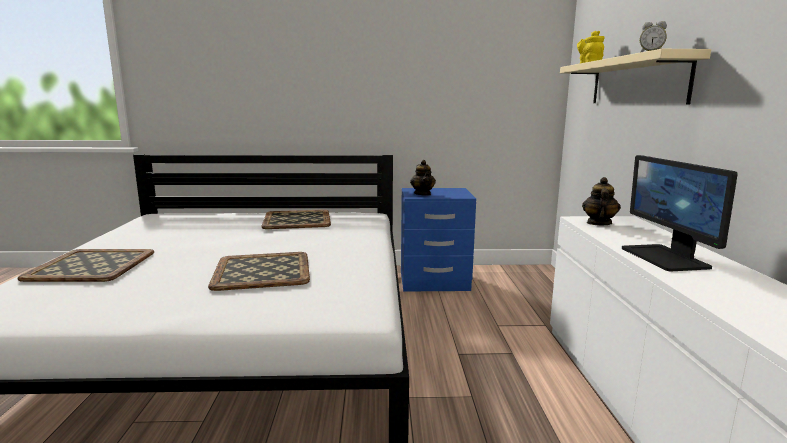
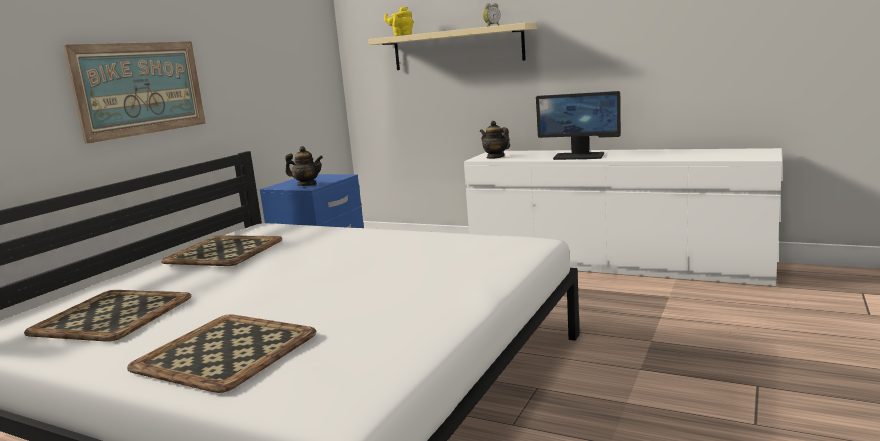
camera: 60 degrees left, 0 degrees up
tray [208,252,310,291] -> tray moved to [24,290,191,342]
none -> picture [63,42,206,144]

